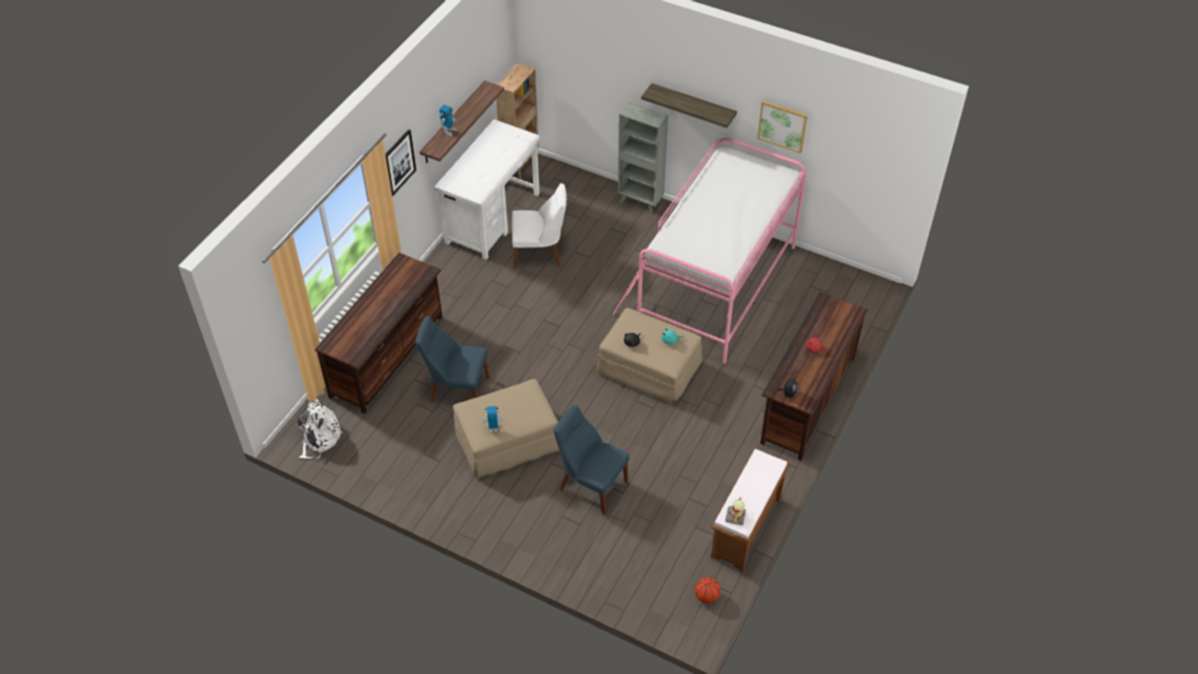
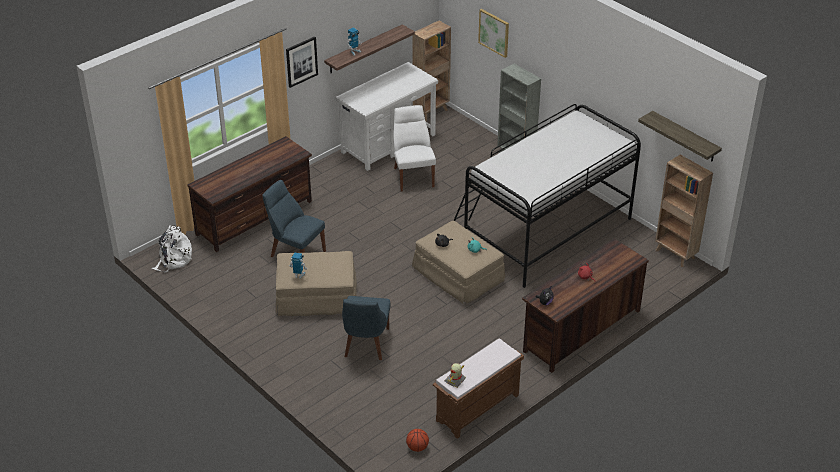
camera: 20 degrees right, 10 degrees down
white chair [512,183,567,268] -> white chair turned 120 degrees counterclockwise [393,105,436,192]
blue chair [554,405,629,515] -> blue chair turned 135 degrees counterclockwise [342,296,391,360]
pink bed [613,138,807,364] -> black bed [453,104,641,288]
shelf [641,83,737,128] -> shelf moved to [638,111,722,162]
picture [757,100,808,154] -> picture moved to [478,9,509,58]
none -> brown bookcase [655,155,713,267]

